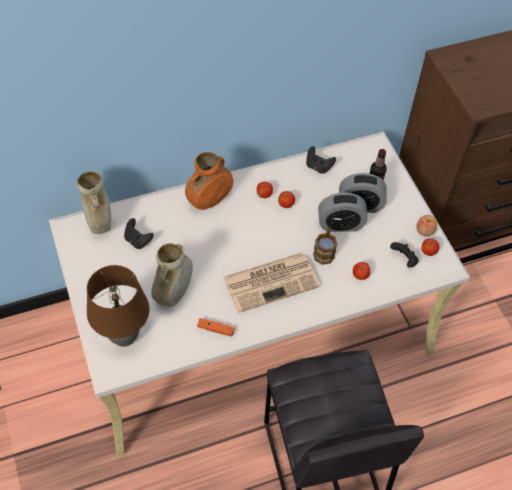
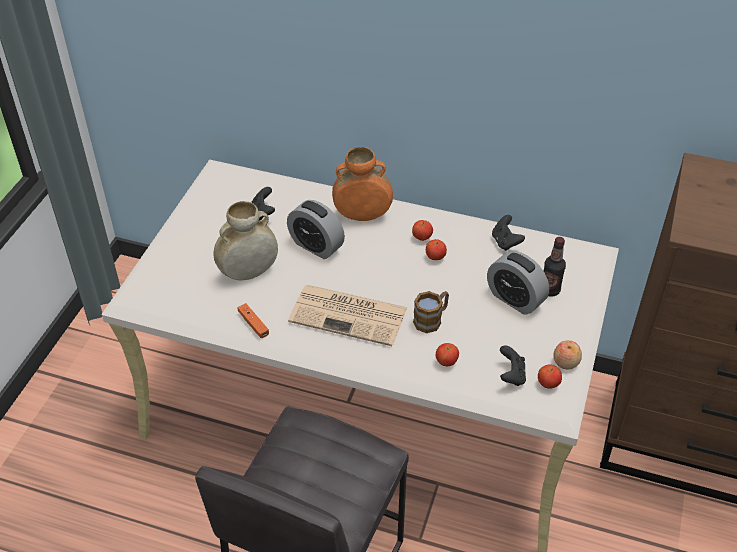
camera: 40 degrees right, 10 degrees down
beige vase [77,171,111,234] -> none
brown table lamp [87,265,150,347] -> none
alarm clock [318,193,368,232] -> alarm clock moved to [287,200,345,259]

